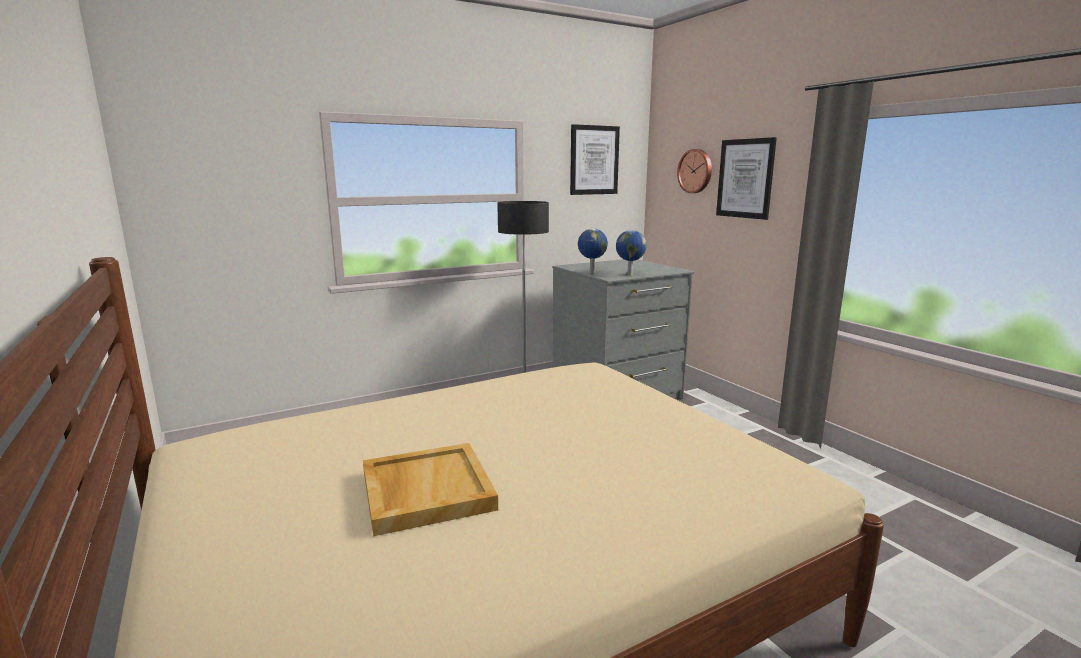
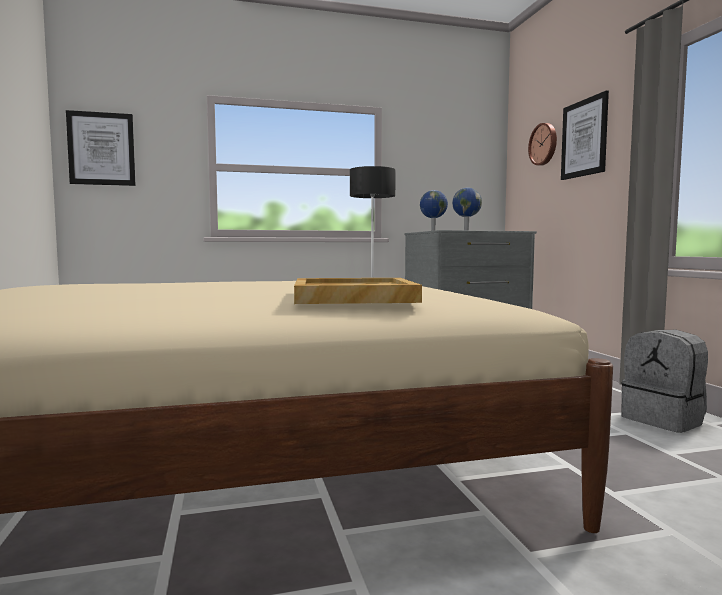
camera: 15 degrees right, 10 degrees down
beige tray [363,443,498,536] -> beige tray moved to [294,278,422,304]
picture [570,124,620,195] -> picture moved to [66,110,136,186]
none -> grey backpack [621,330,708,433]

